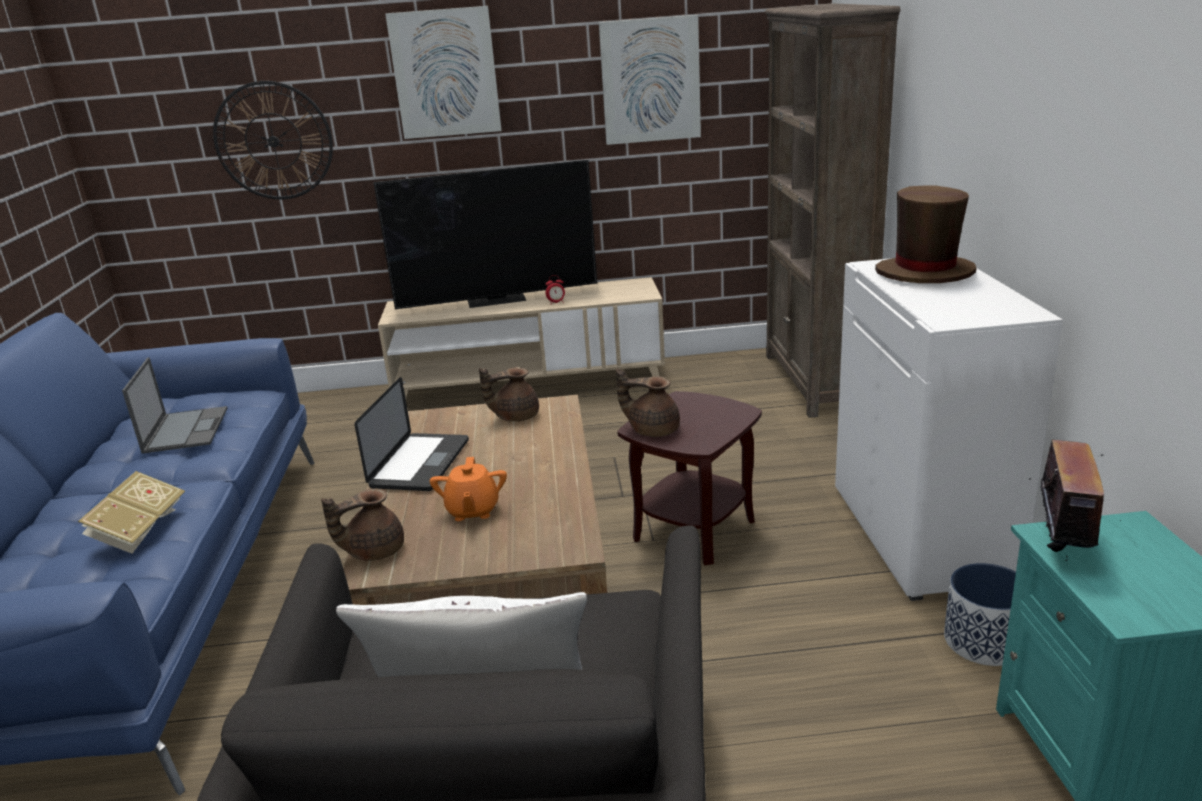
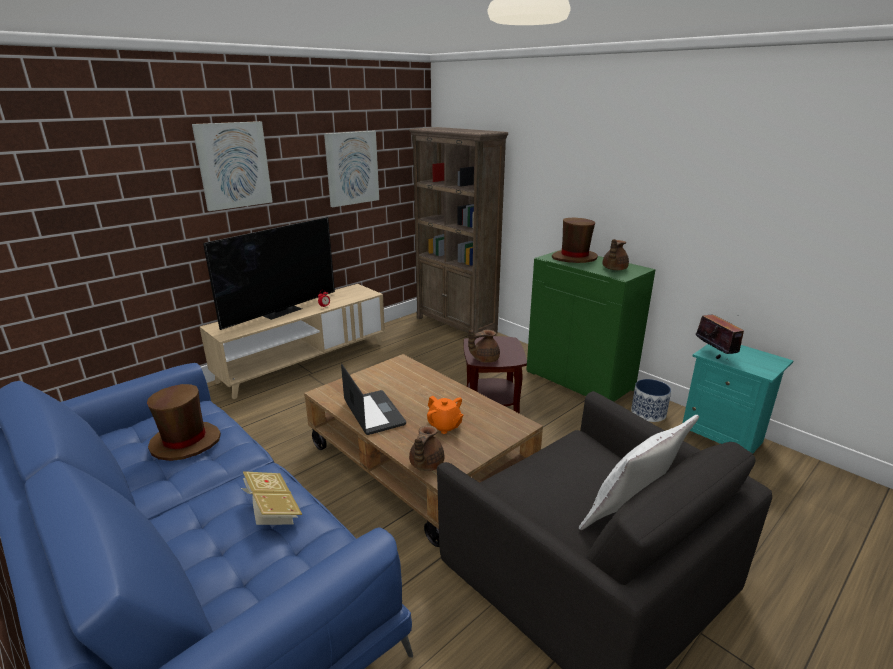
camera: 40 degrees left, 0 degrees up
laptop [122,357,228,454] -> brown hat [147,384,221,461]
wall clock [213,81,333,200] -> none
brown teapot [479,367,539,422] -> brown teapot moved to [602,239,629,270]
white cabinet [835,258,1063,601] -> green cabinet [526,250,656,402]

